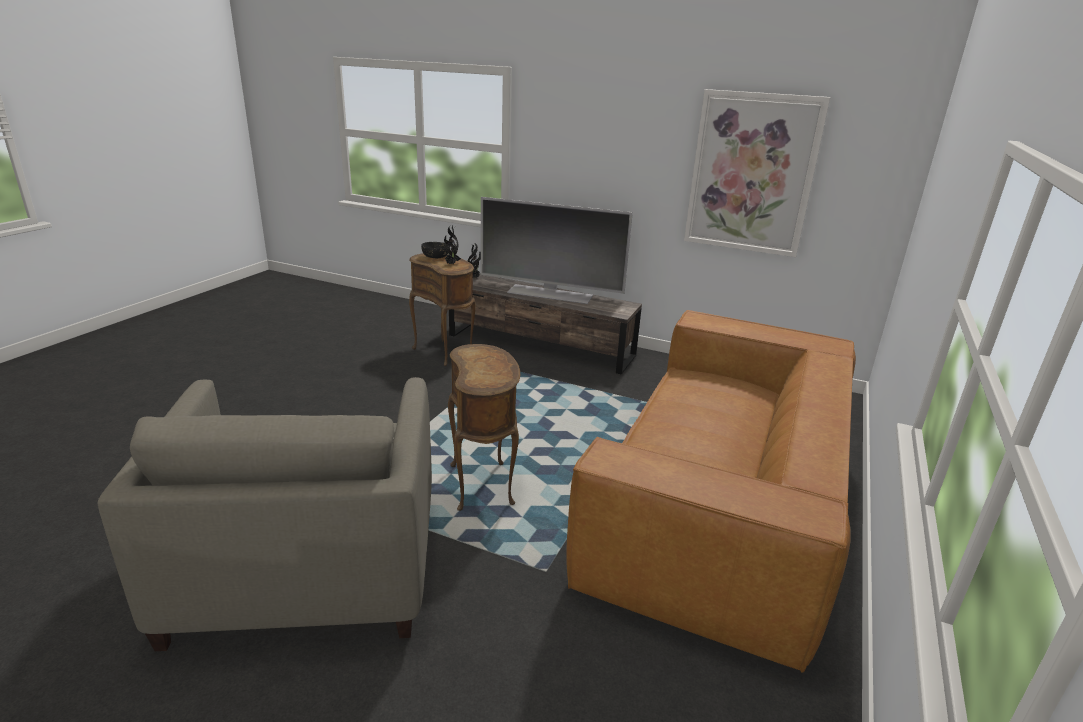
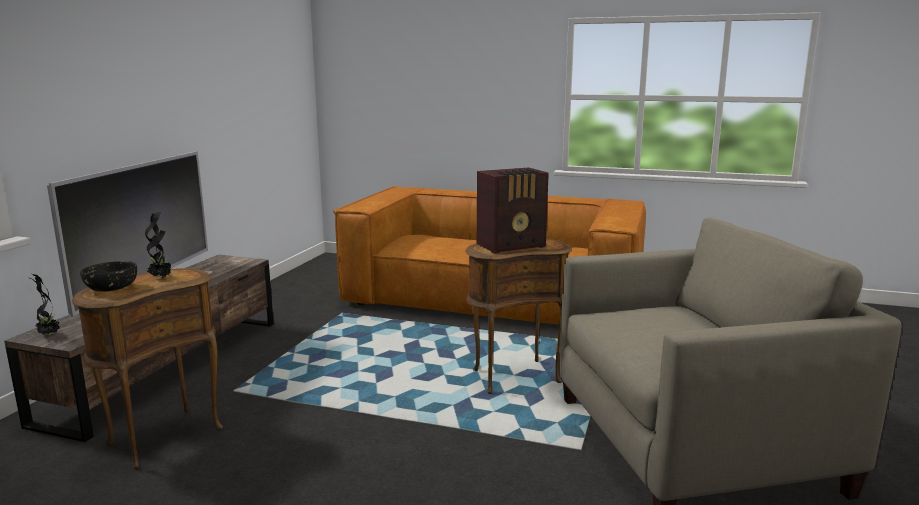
camera: 95 degrees left, 10 degrees down
picture [684,89,830,257] -> none
none -> radio [477,167,549,254]

